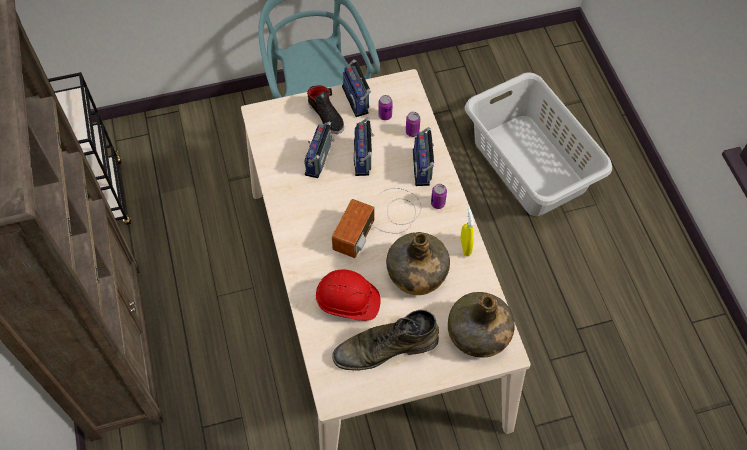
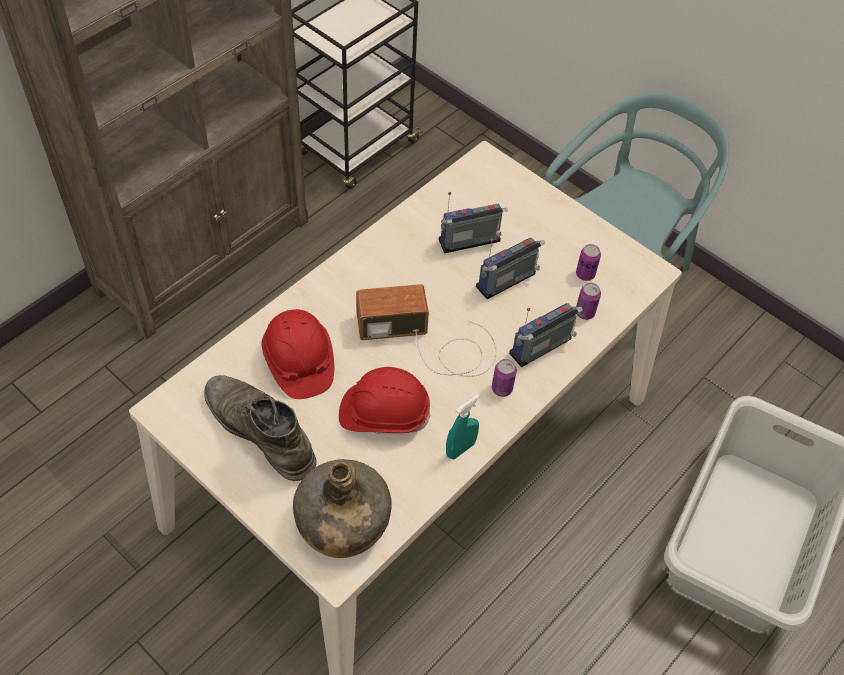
camera: 55 degrees right, 5 degrees down
black shoe [307,85,344,134] -> none
radio [342,59,371,117] -> none
green bottle [386,232,450,295] -> red hard hat [339,367,431,434]
yellow spray bottle [461,208,474,256] -> turquoise spray bottle [446,394,480,459]

